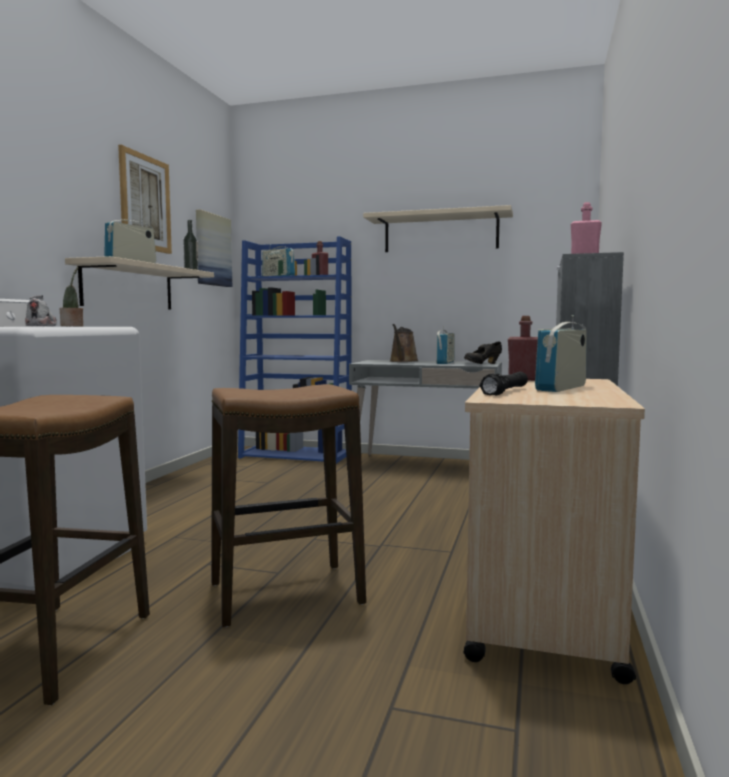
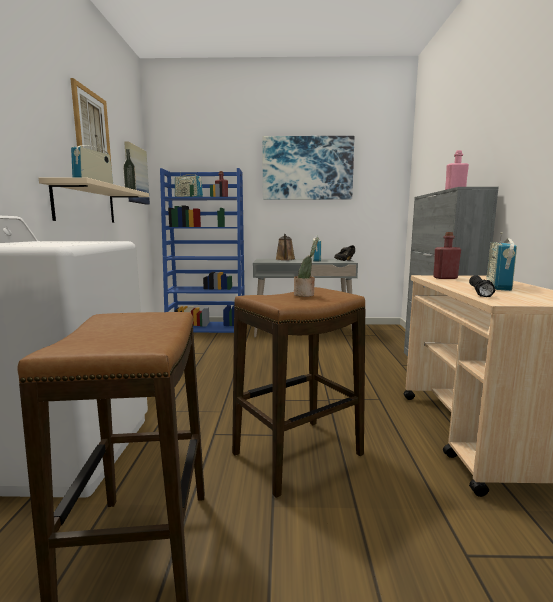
camera: 15 degrees left, 5 degrees up
white shoe [25,295,57,326] -> none
potted plant [60,267,83,326] -> potted plant moved to [294,237,319,297]
beige shelf [363,205,513,252] -> picture [262,136,355,200]

